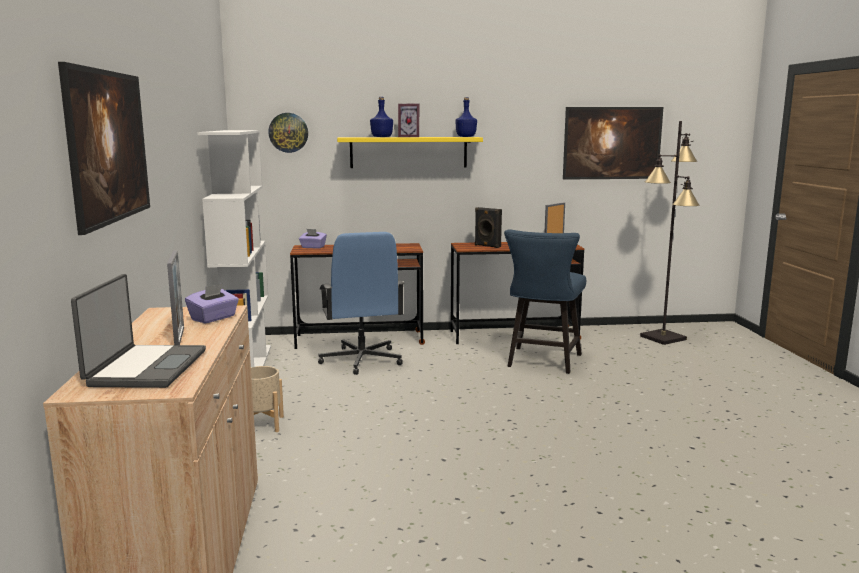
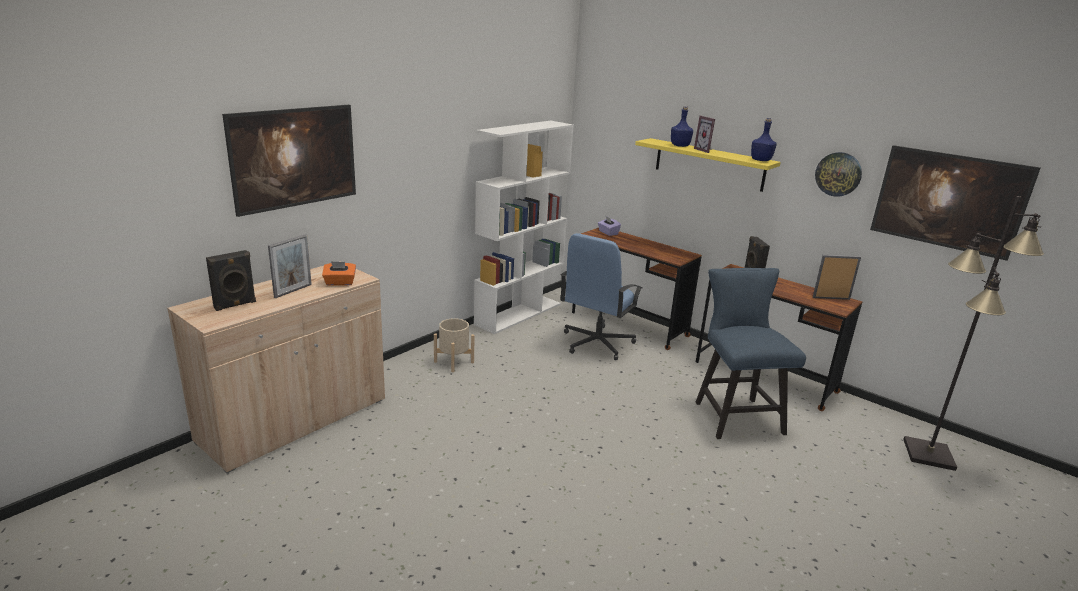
camera: 45 degrees right, 10 degrees up
laptop [71,274,206,388] -> black speaker [206,250,256,311]
purple tissue box [185,283,239,323] -> orange tissue box [322,261,356,286]
wall clock [268,113,308,153] -> wall clock moved to [815,152,862,197]
blue chair [504,229,586,374] -> blue chair turned 105 degrees clockwise [696,268,806,439]

